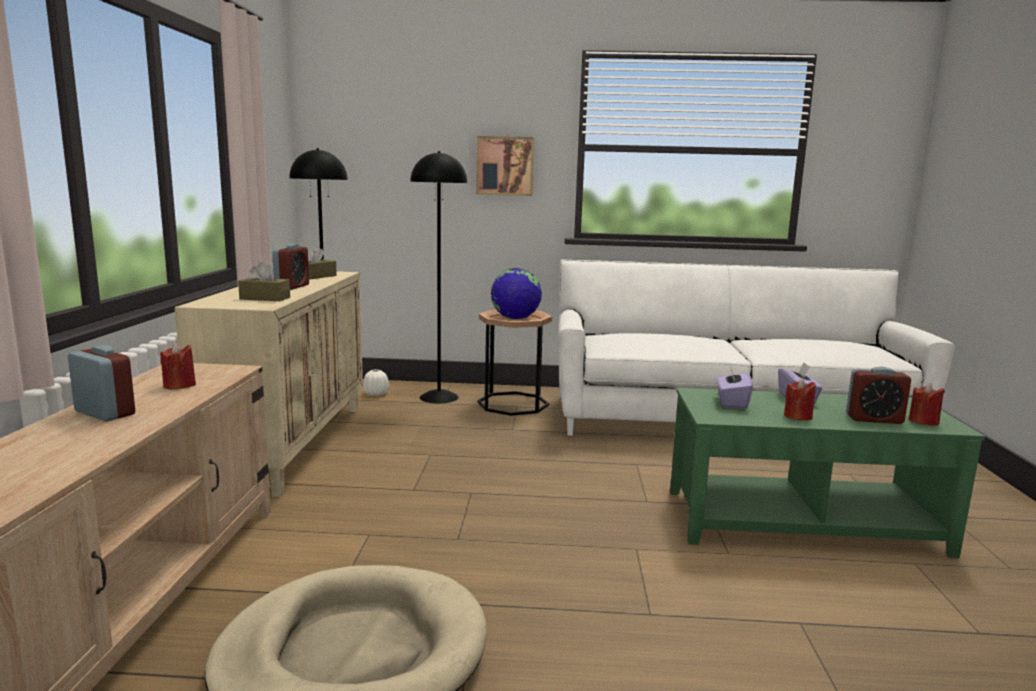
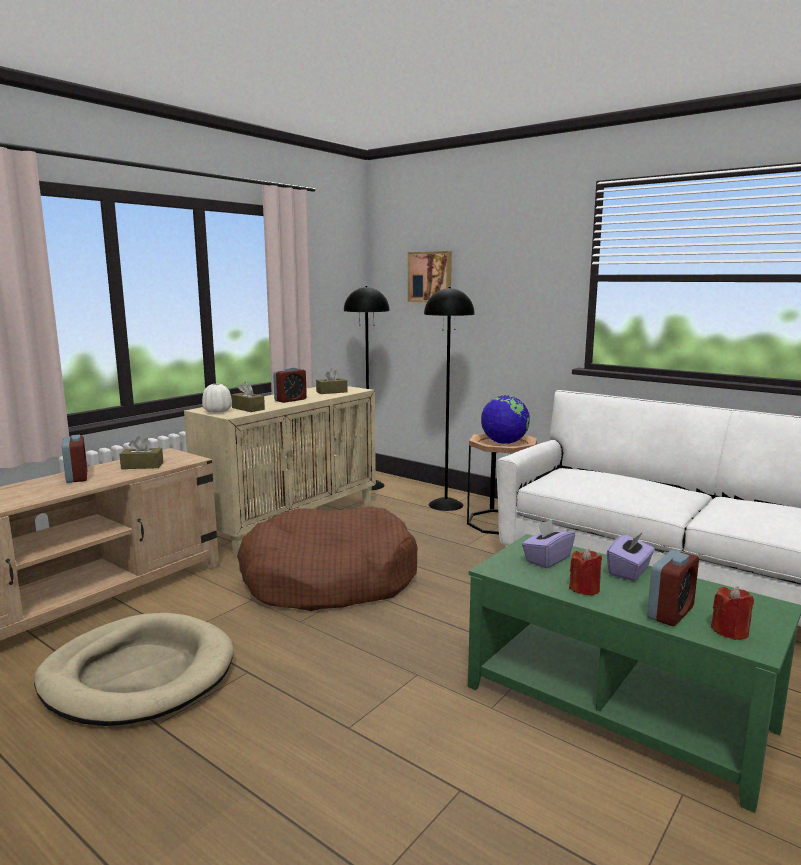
camera: 35 degrees right, 0 degrees up
red candle [160,343,196,390] -> brown tissue box [119,436,163,469]
white vase [363,369,389,396] -> white vase moved to [202,384,232,413]
picture [476,136,534,196] -> picture moved to [408,251,452,302]
alarm clock [846,367,911,424] -> alarm clock turned 90 degrees counterclockwise [647,550,699,626]
none -> brown dog bed [237,506,418,611]

